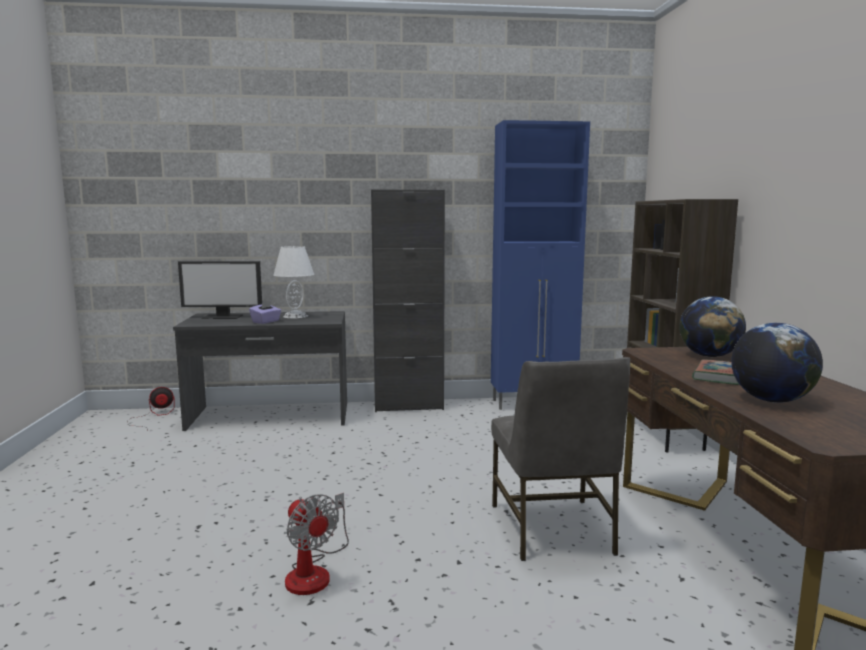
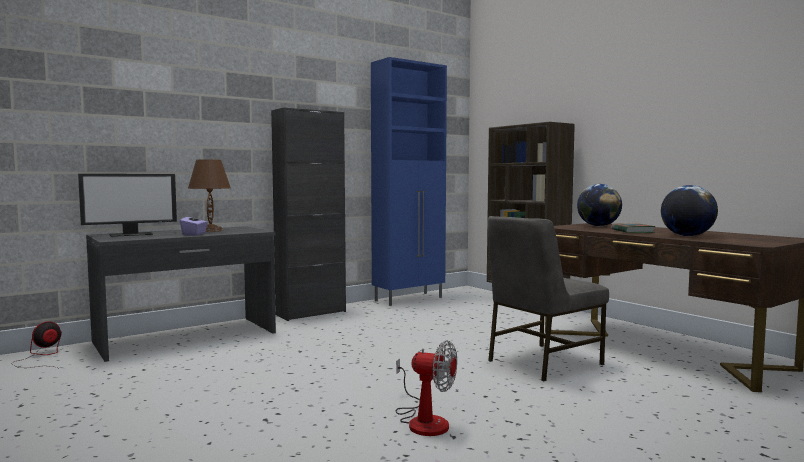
camera: 30 degrees left, 5 degrees down
white table lamp [273,246,314,319] -> brown table lamp [188,159,231,232]
grey chair [491,357,630,561] -> grey chair turned 90 degrees clockwise [488,216,609,381]

